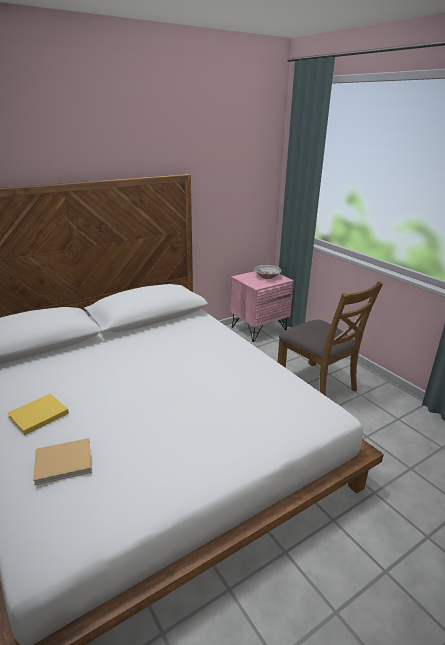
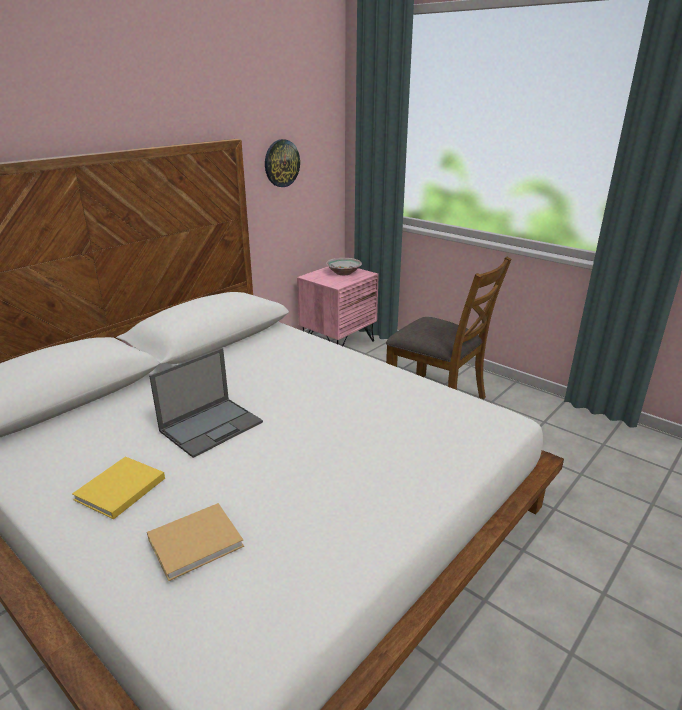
camera: 15 degrees left, 0 degrees up
none -> laptop [149,348,263,458]
none -> wall clock [265,139,300,187]

